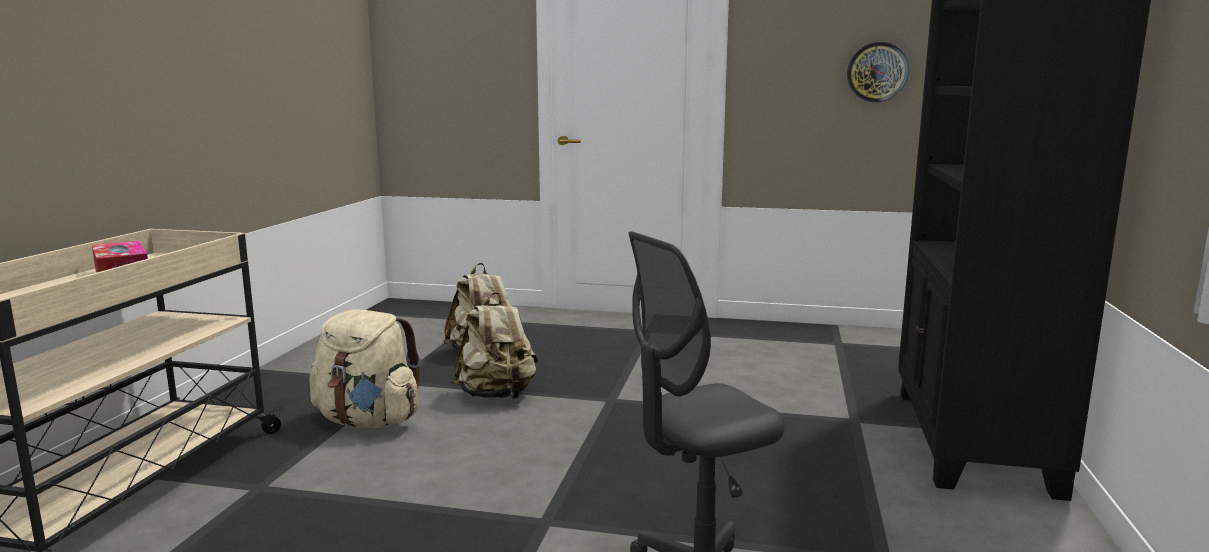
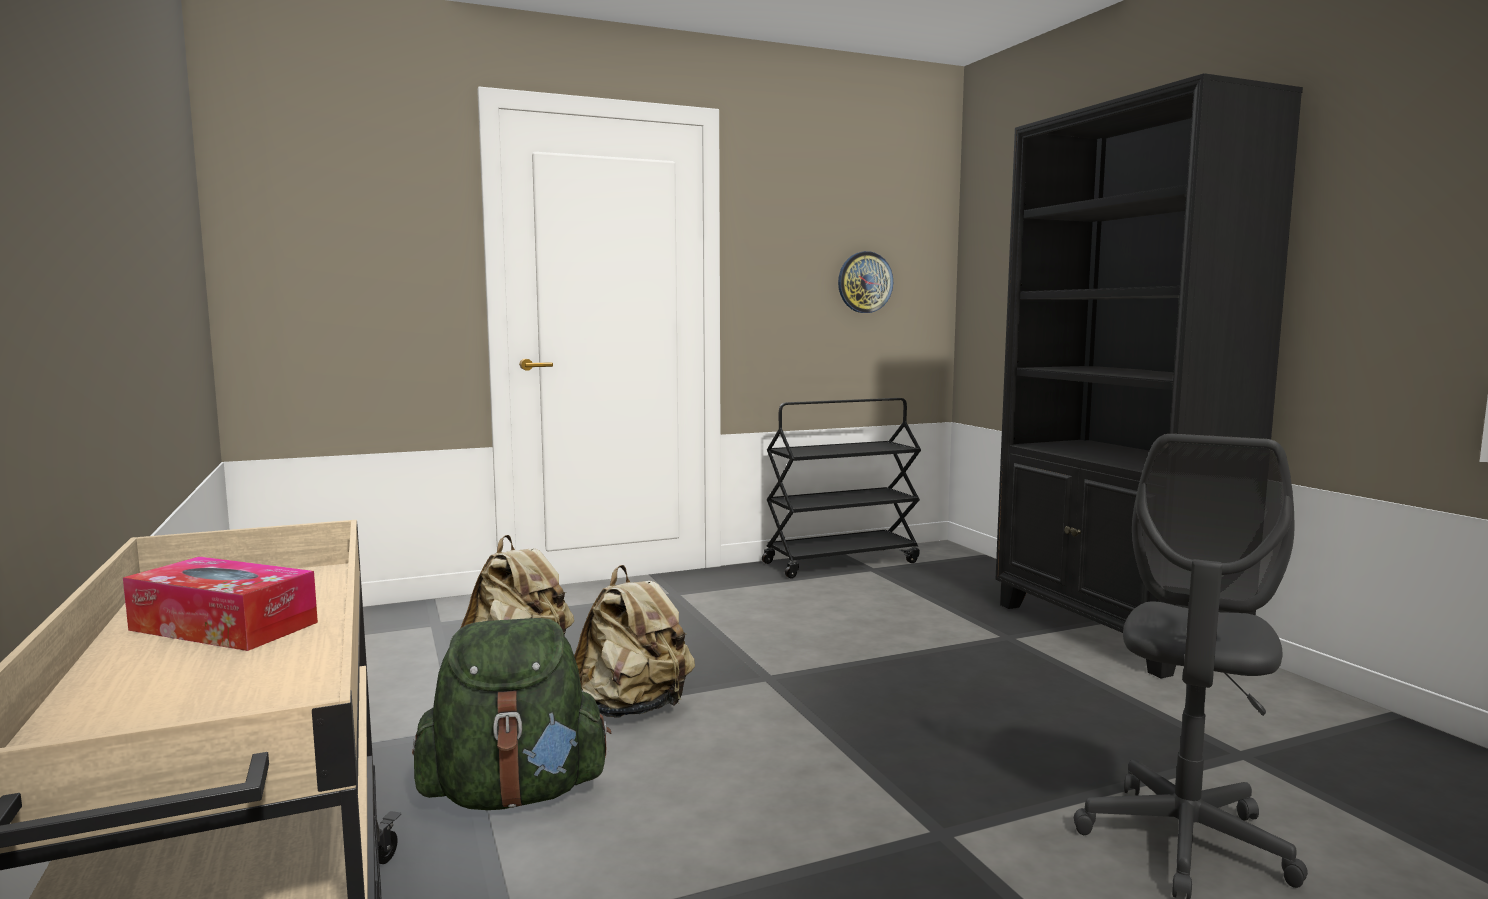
camera: 35 degrees left, 5 degrees down
beige backpack [310,310,421,428] -> green backpack [412,618,612,810]
none -> black cart [762,398,921,578]

